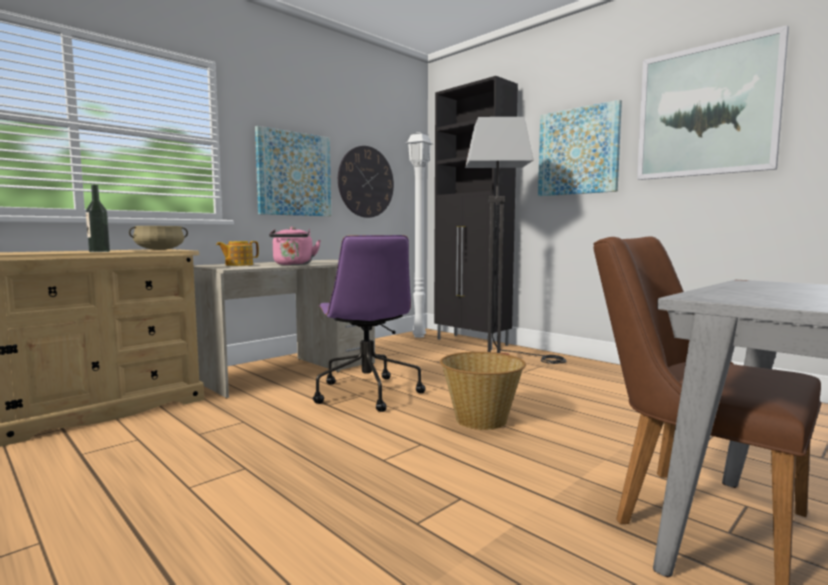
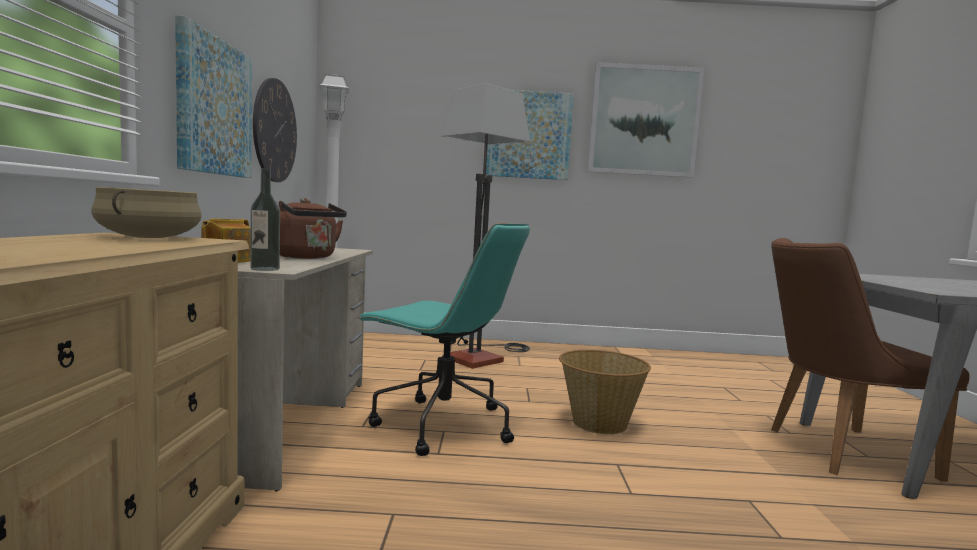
camera: 45 degrees left, 0 degrees up
bottle [86,185,110,252] -> bottle moved to [250,168,280,271]
pink kettle [269,226,321,265] -> brown kettle [279,198,347,259]
purple office chair [313,235,426,412] -> turquoise office chair [357,223,530,456]
black cabinet [434,76,518,350] -> none

